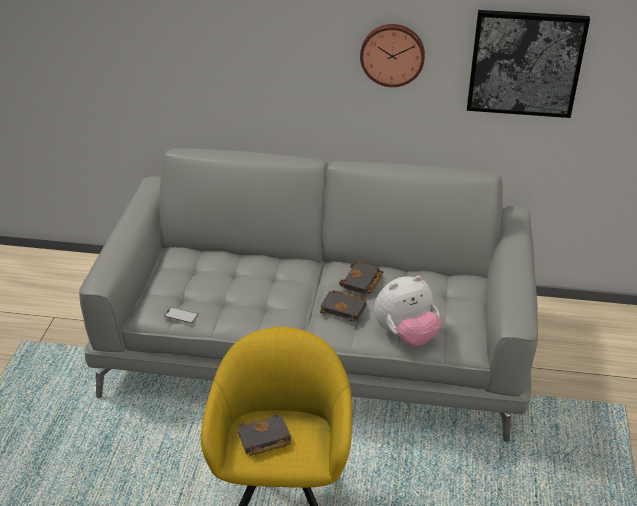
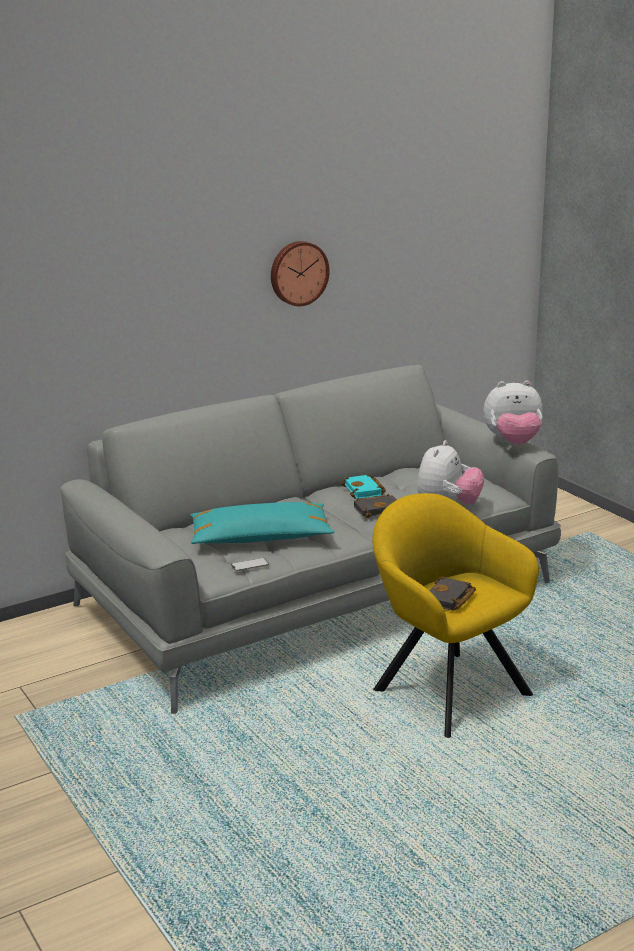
camera: 40 degrees left, 15 degrees down
black book [339,262,383,295] -> turquoise book [340,474,386,499]
picture [467,10,590,118] -> none
none -> turquoise pillow [191,502,335,544]
none -> plush toy [484,381,543,445]

